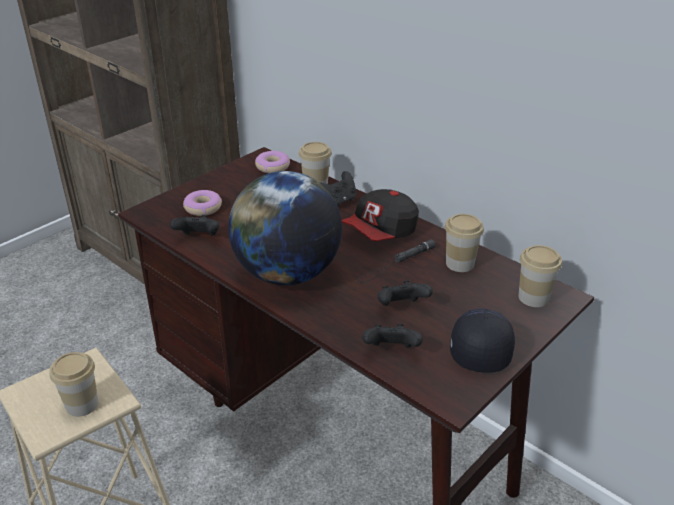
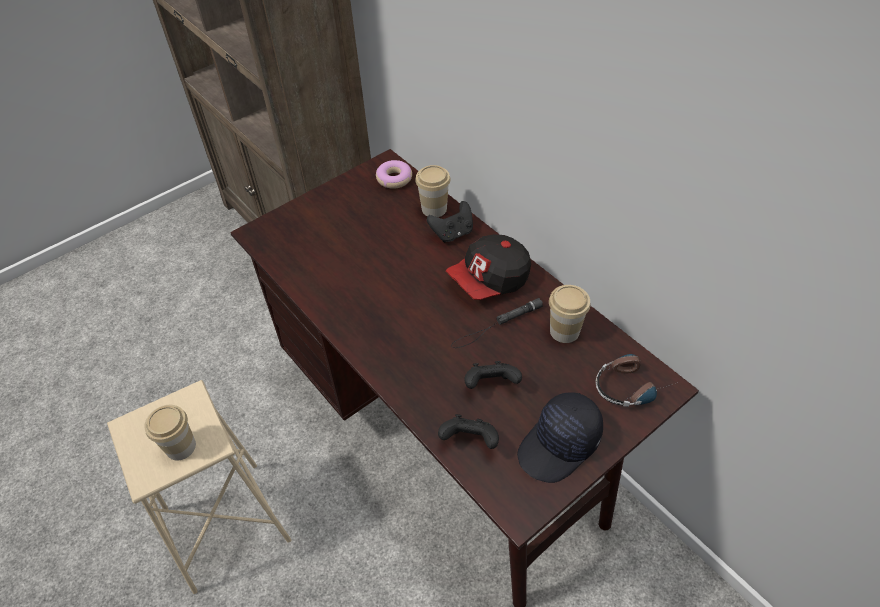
camera: 10 degrees right, 15 degrees up
black game controller [170,215,219,236] -> none
donut [183,190,222,216] -> none
globe [228,171,342,285] -> none
black cap [450,309,515,373] -> black cap turned 150 degrees counterclockwise [517,392,603,483]
cup [519,245,562,307] -> headphones [596,354,678,407]

